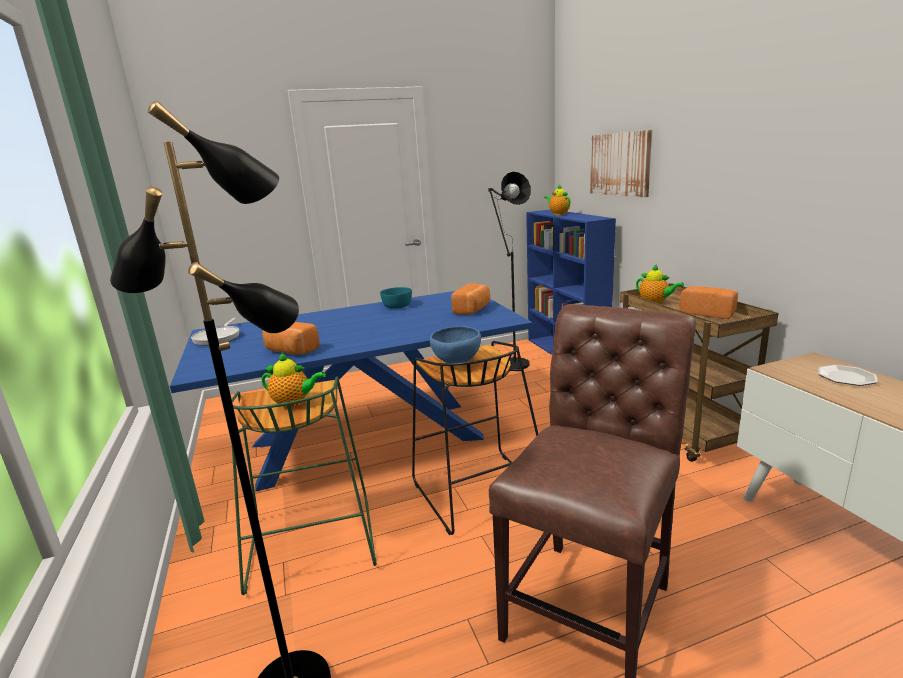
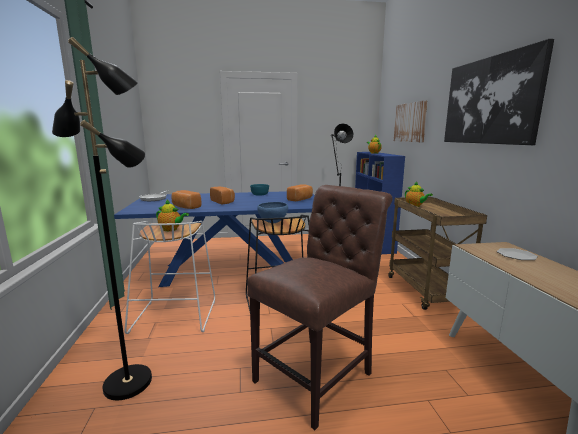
camera: 10 degrees right, 5 degrees down
green stool [232,377,377,595] -> white stool [125,221,215,334]
bread [679,286,738,319] -> bread moved to [210,186,235,204]
none -> picture [444,39,554,145]

